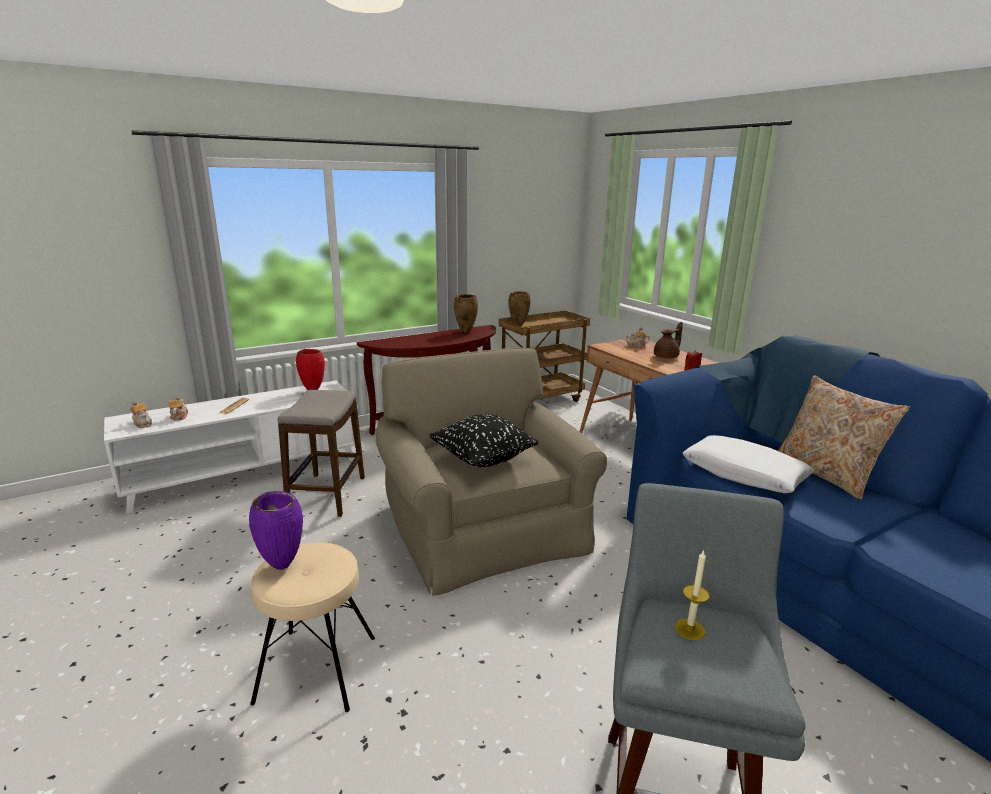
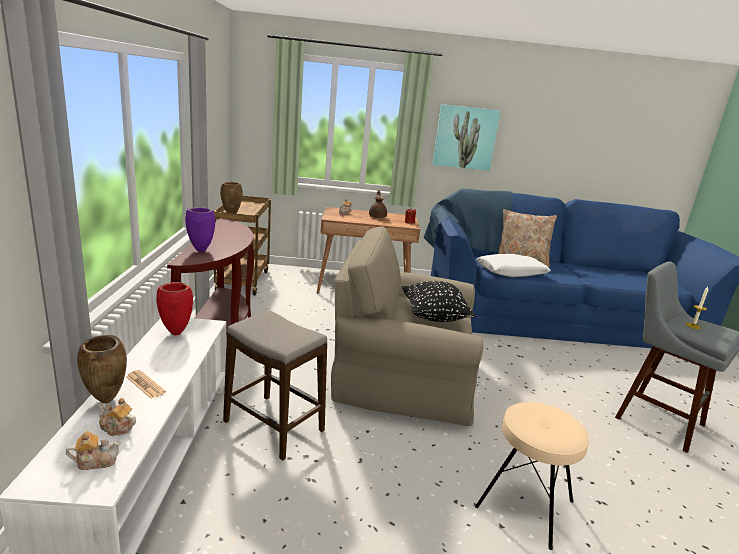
camera: 60 degrees left, 0 degrees up
purple vase [249,491,303,570] -> purple vase moved to [185,207,215,252]
brown vase [454,294,478,333] -> brown vase moved to [77,335,127,403]
none -> picture [433,104,501,171]

